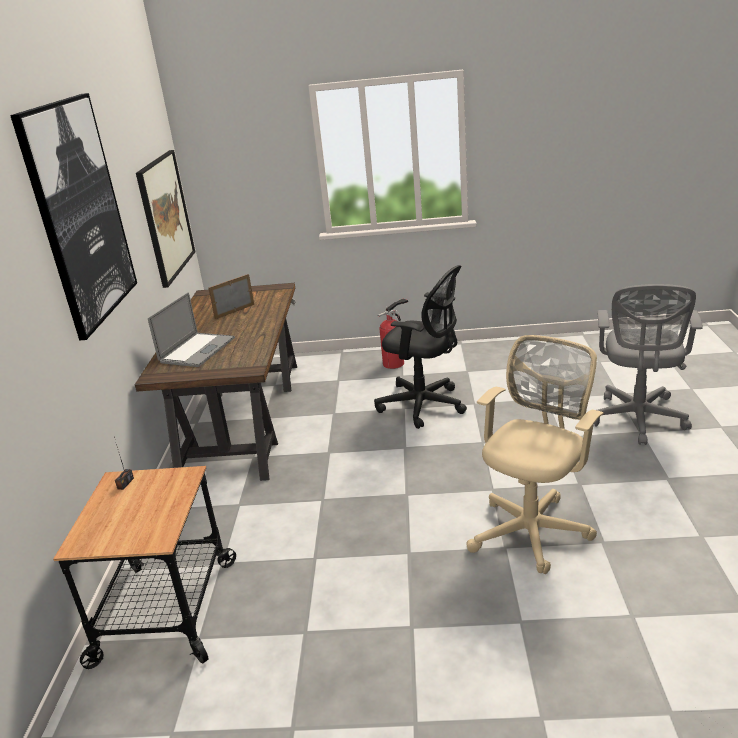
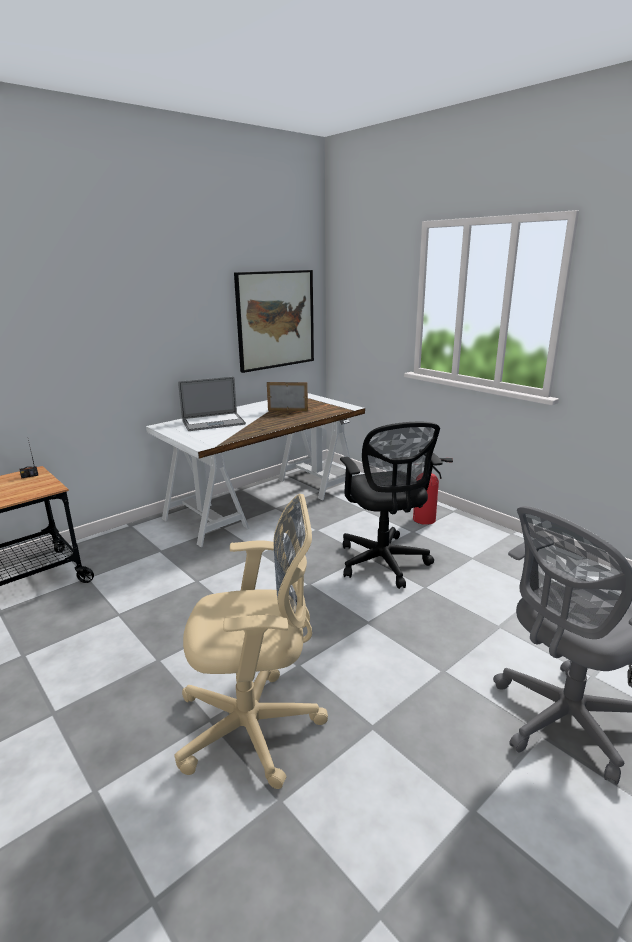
camera: 45 degrees right, 5 degrees down
picture [10,93,137,341] -> none
brown desk [135,283,297,481] -> white desk [146,393,365,547]

